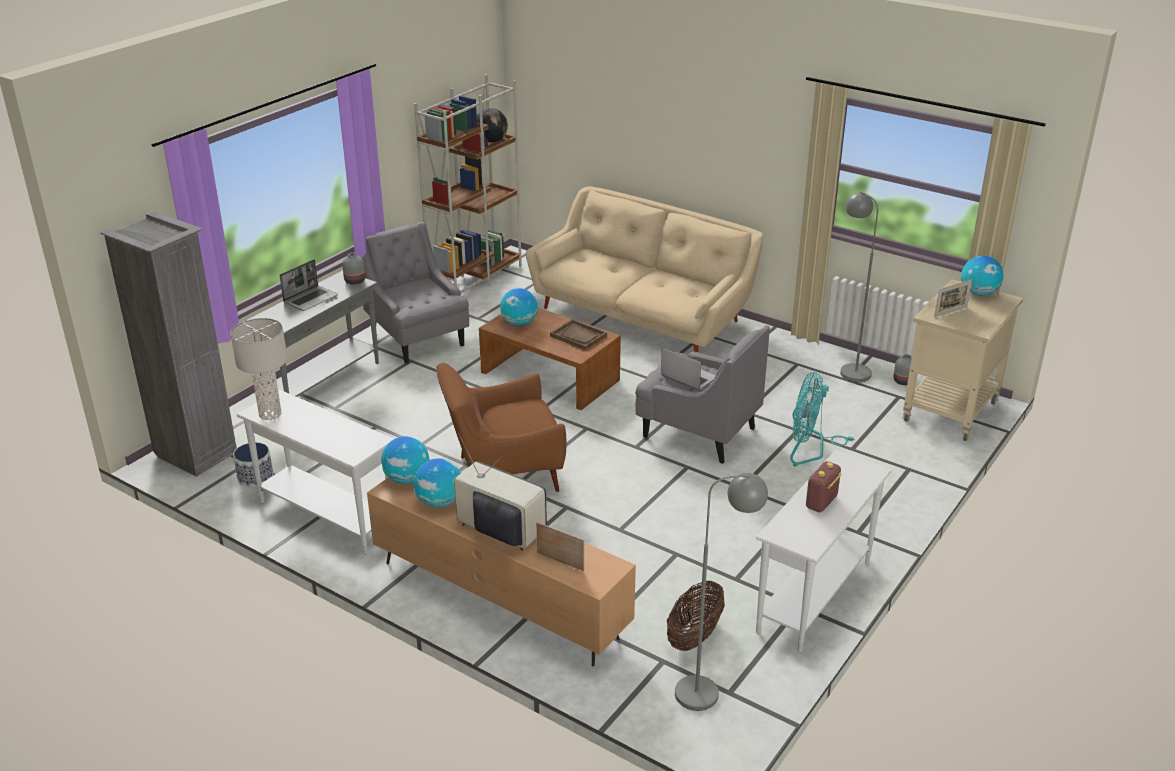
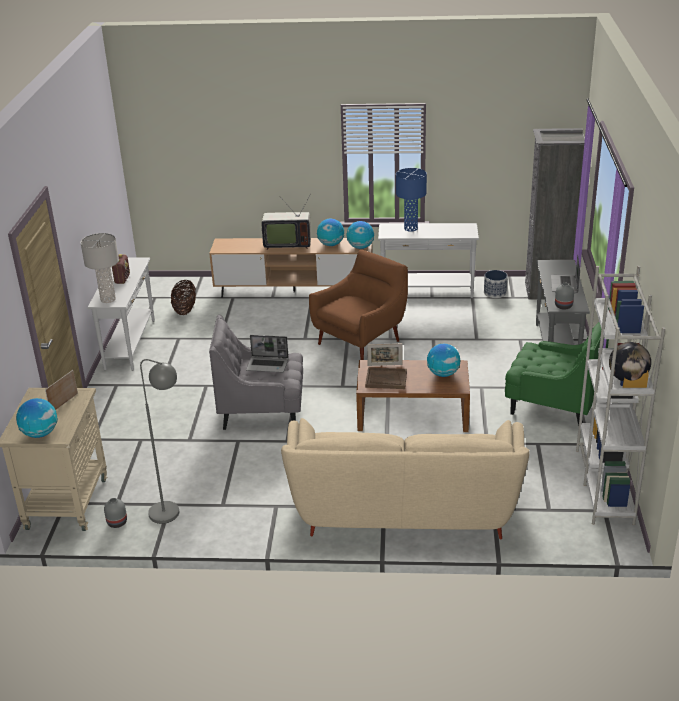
camera: 150 degrees right, 0 degrees up
white table lamp [230,318,287,420] -> white table lamp moved to [81,233,119,303]
grey armchair [362,221,469,364] -> green armchair [505,322,609,426]
brown bookcase [414,74,522,293] -> white bookcase [576,266,665,525]
picture frame [536,522,584,571] -> picture frame moved to [367,343,402,366]
grey floor lamp [675,473,768,711] -> none
turquoise fan [790,372,854,467] -> none
none -> blue table lamp [396,168,427,232]

